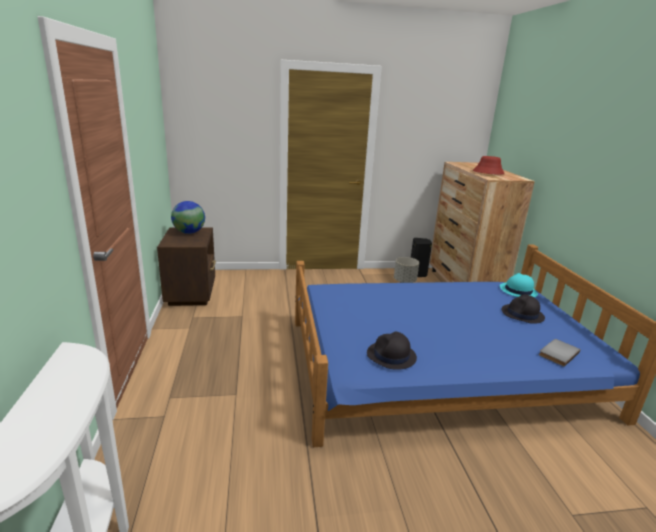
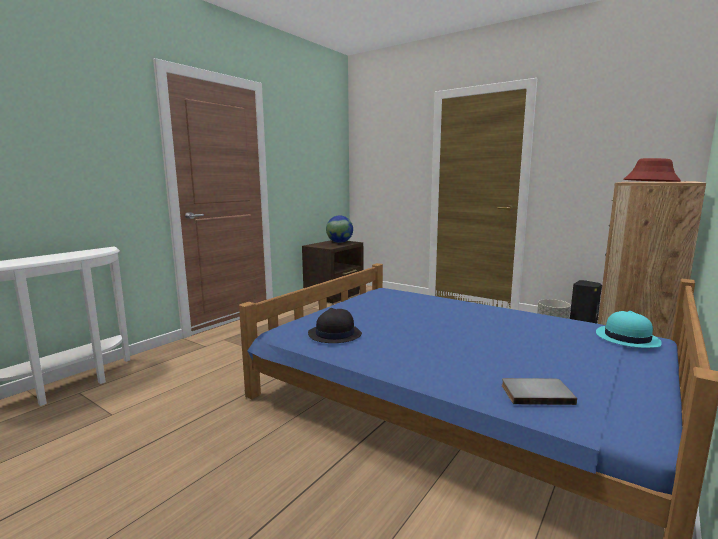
camera: 45 degrees right, 10 degrees down
black hat [501,294,545,324] -> none

